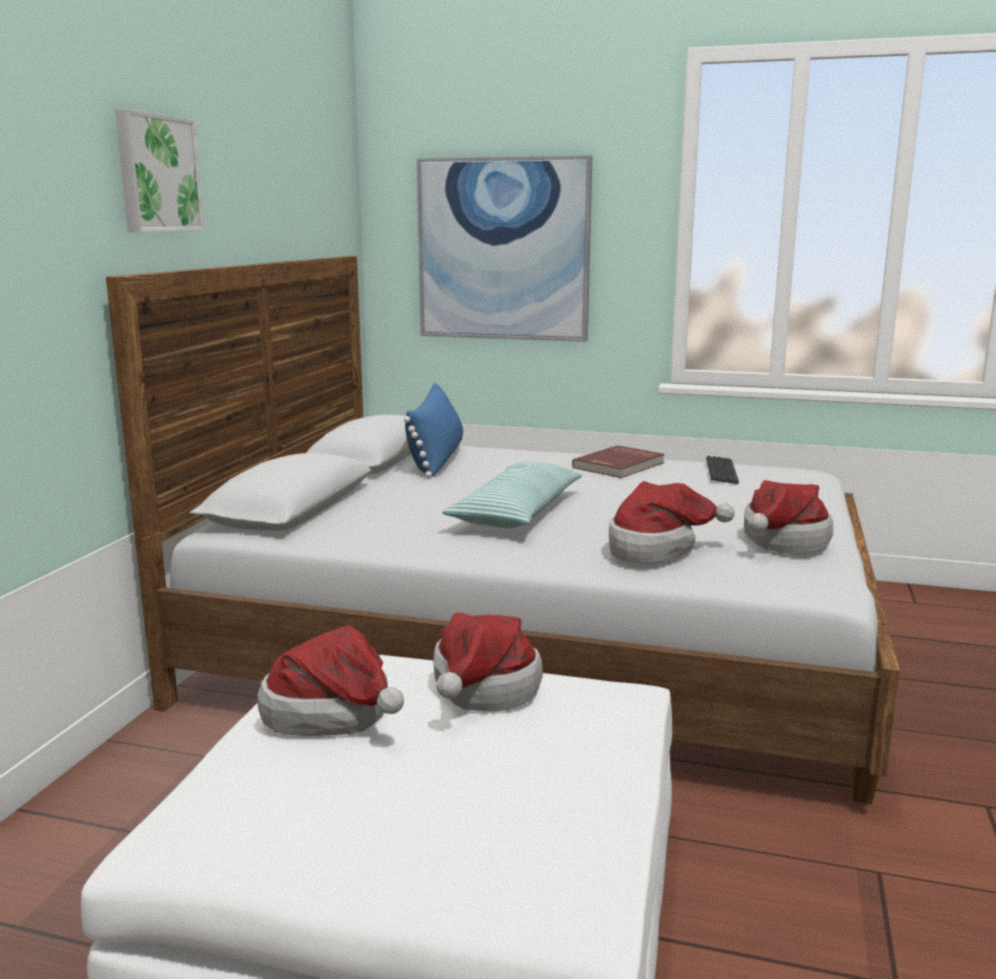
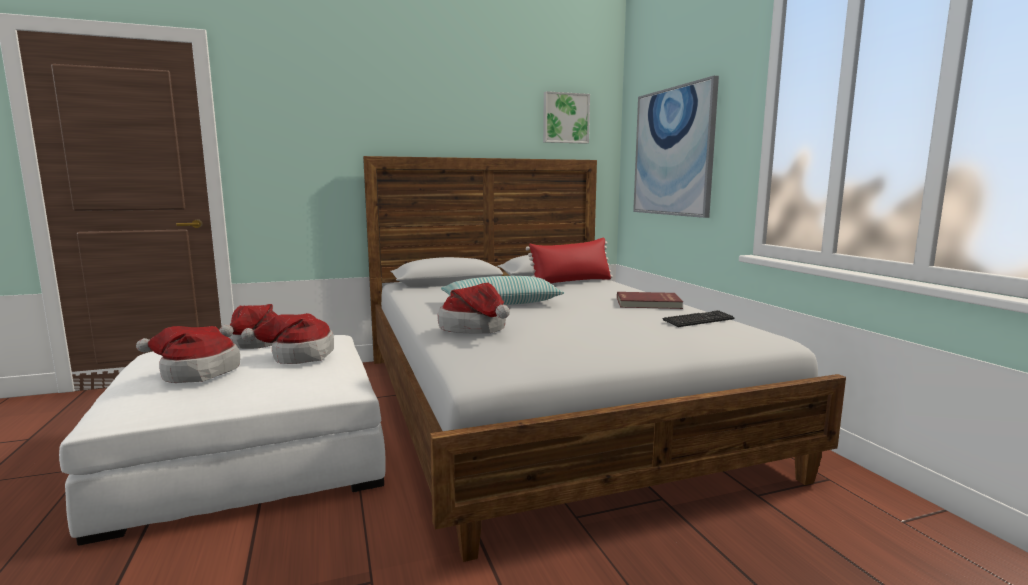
camera: 55 degrees right, 5 degrees down
picture [115,109,204,232] -> picture moved to [543,91,590,144]
blue pillow [404,383,463,478] -> red pillow [526,238,613,283]
hat [744,480,833,554] -> hat moved to [136,326,240,383]

